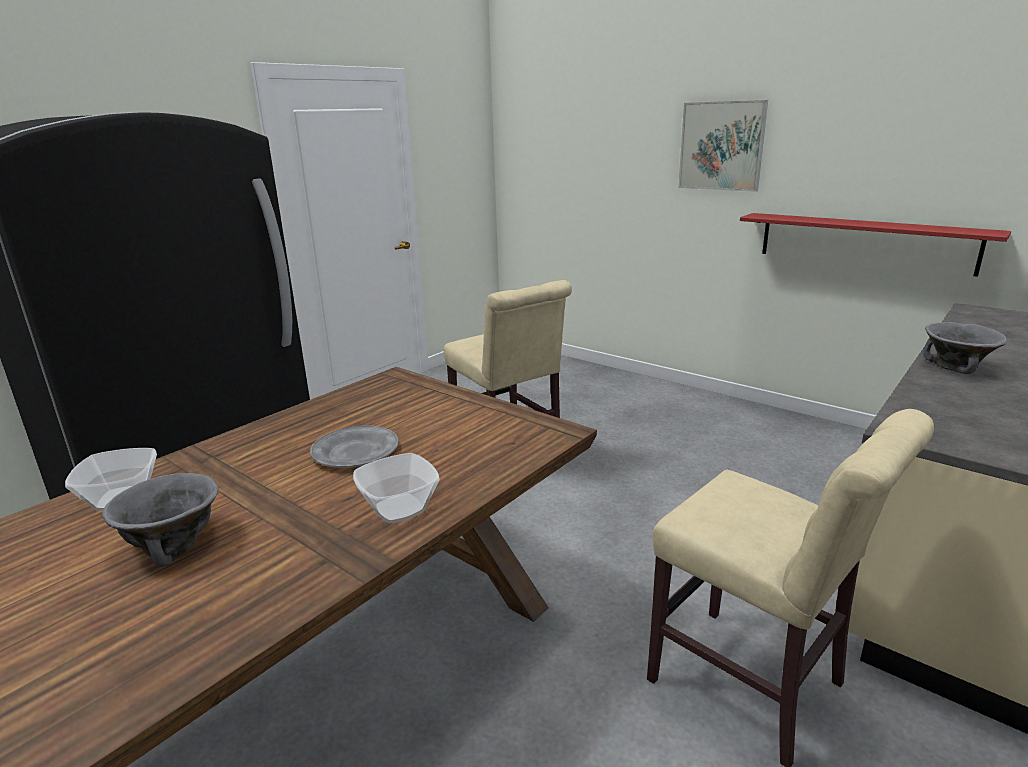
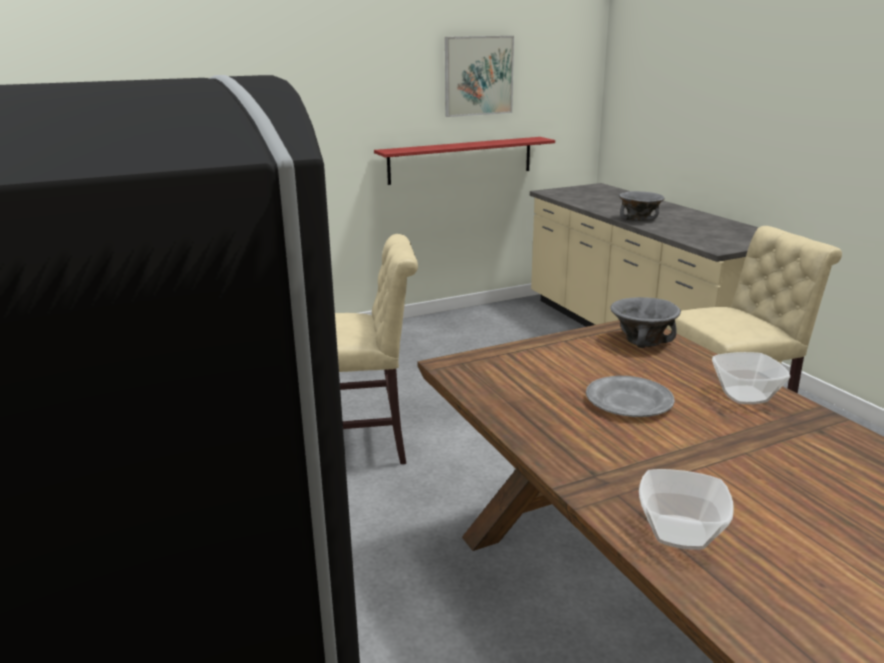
camera: 65 degrees left, 0 degrees up
grey bowl [102,473,218,567] -> grey bowl moved to [610,297,681,348]
picture [678,100,768,192] -> picture moved to [445,36,514,117]

